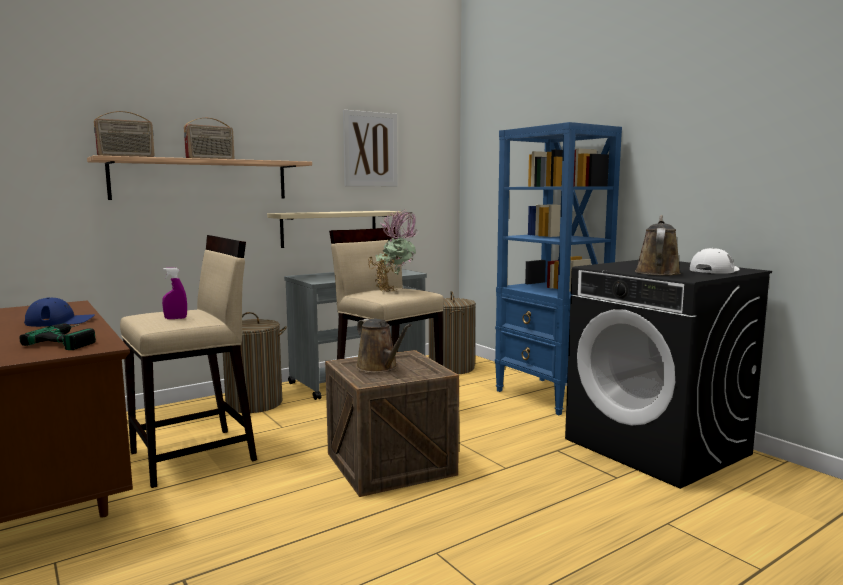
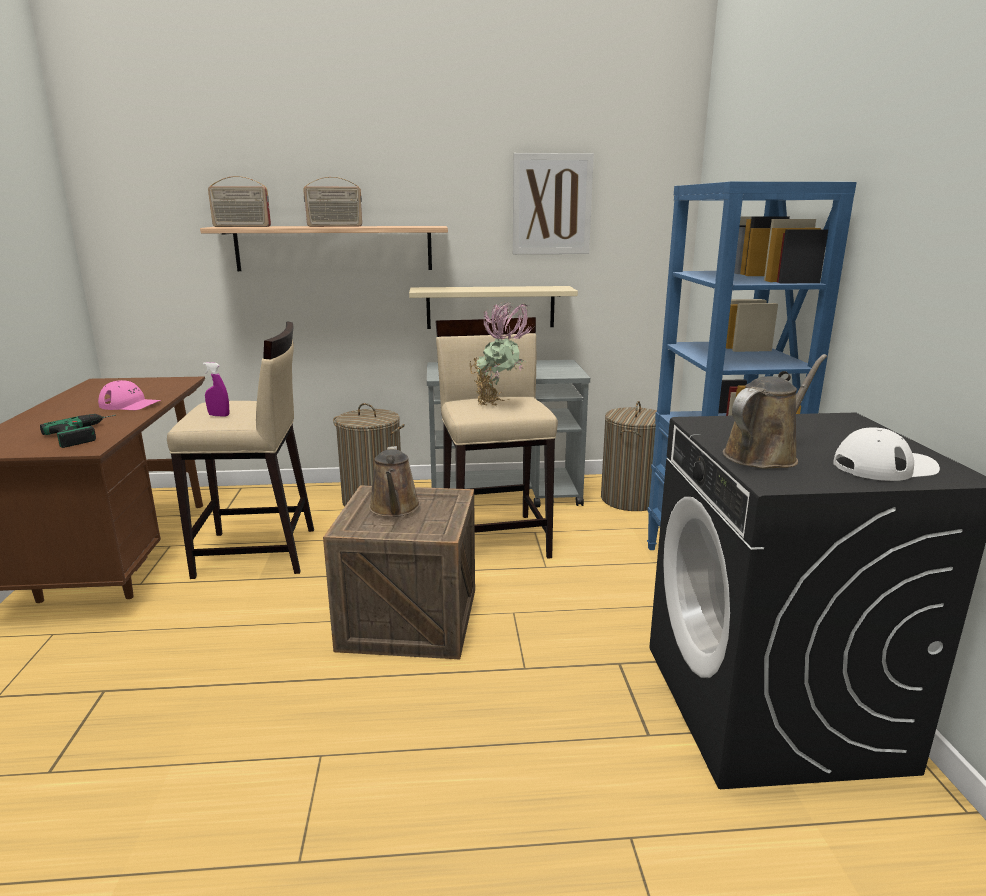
camera: 30 degrees right, 10 degrees up
blue cap [24,297,95,327] -> pink cap [98,380,161,410]

